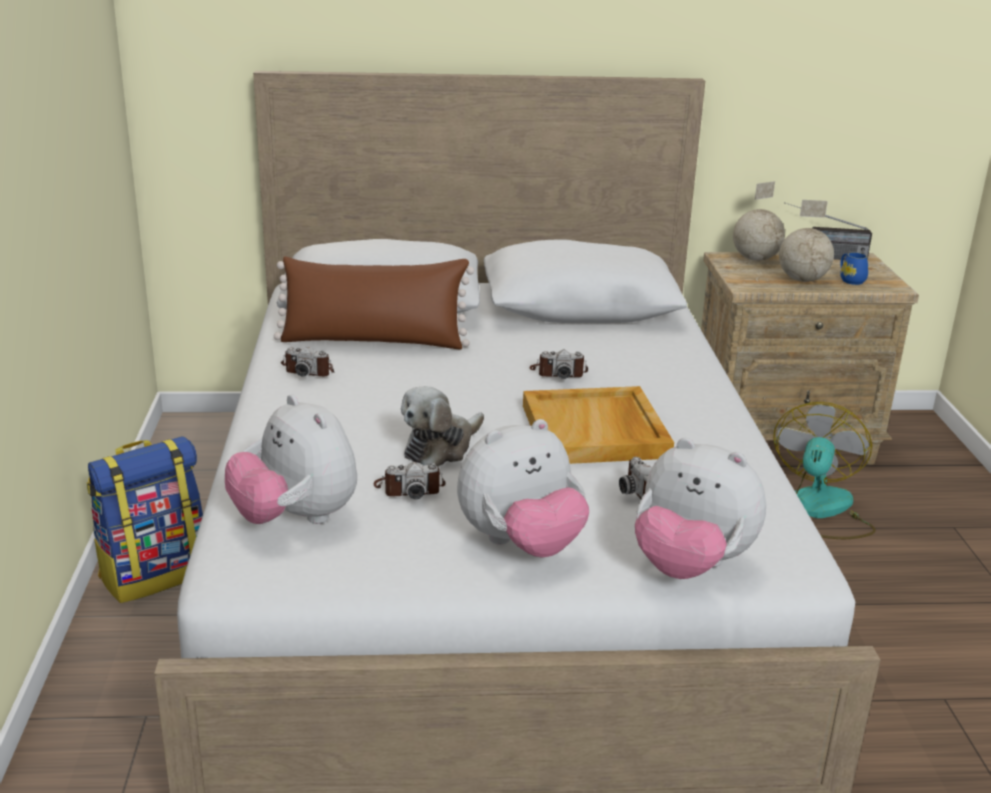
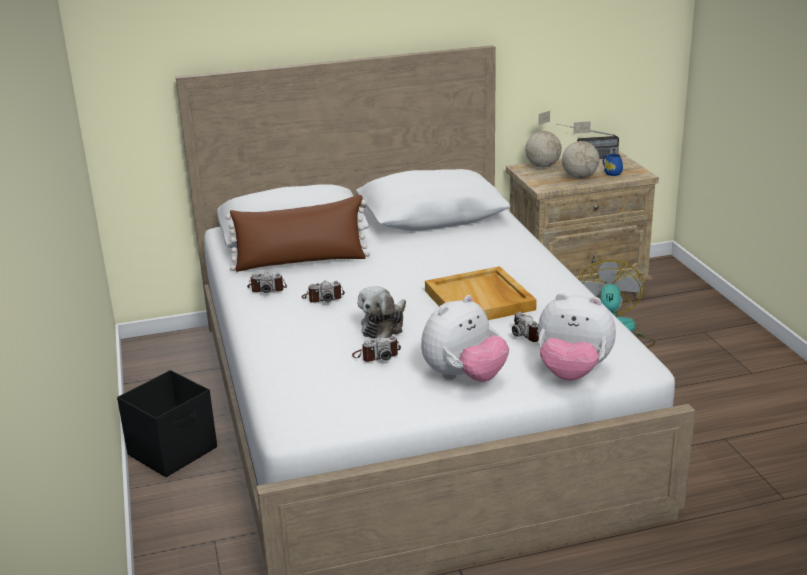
camera: 10 degrees left, 0 degrees up
backpack [87,436,203,603] -> black storage box [117,370,217,477]
plush toy [225,394,357,524] -> none
camera [530,350,588,379] -> camera moved to [302,281,345,303]

